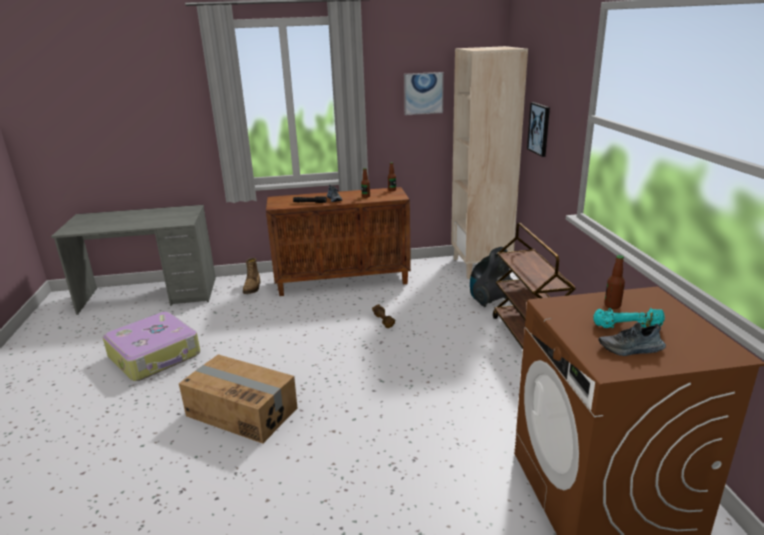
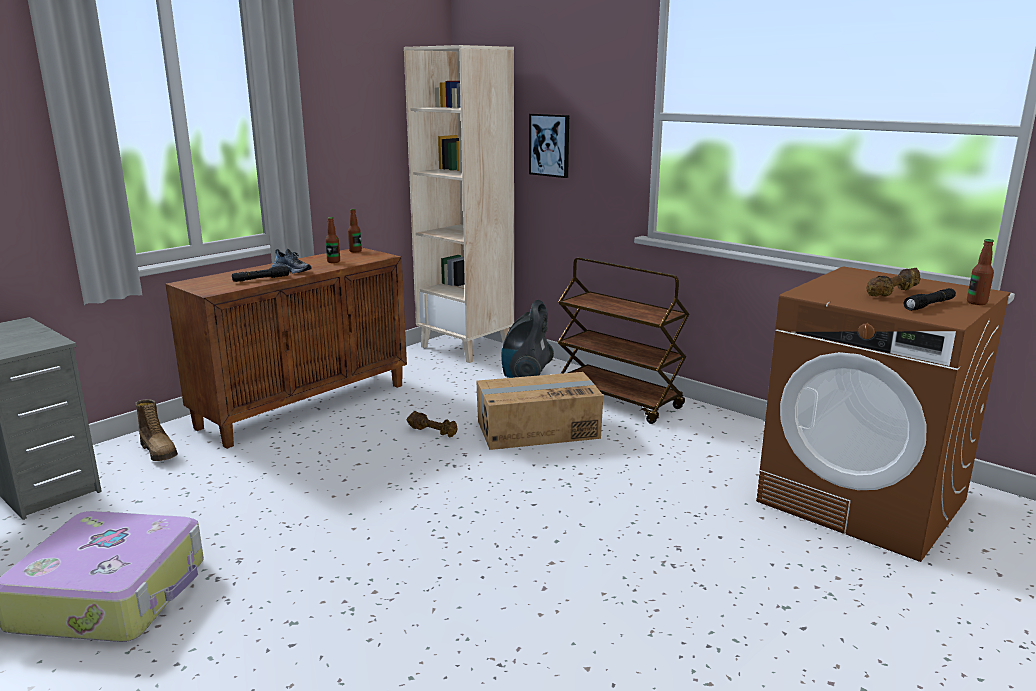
camera: 40 degrees left, 5 degrees down
cardboard box [179,354,297,443] -> cardboard box moved to [477,372,603,450]
picture [404,72,444,115] -> none
turquoise dumbbell [593,308,665,328] -> brown dumbbell [866,268,921,297]
shoe [599,322,666,356] -> black flashlight [904,288,956,311]
bottle [604,255,625,309] -> bottle moved to [967,239,994,305]

